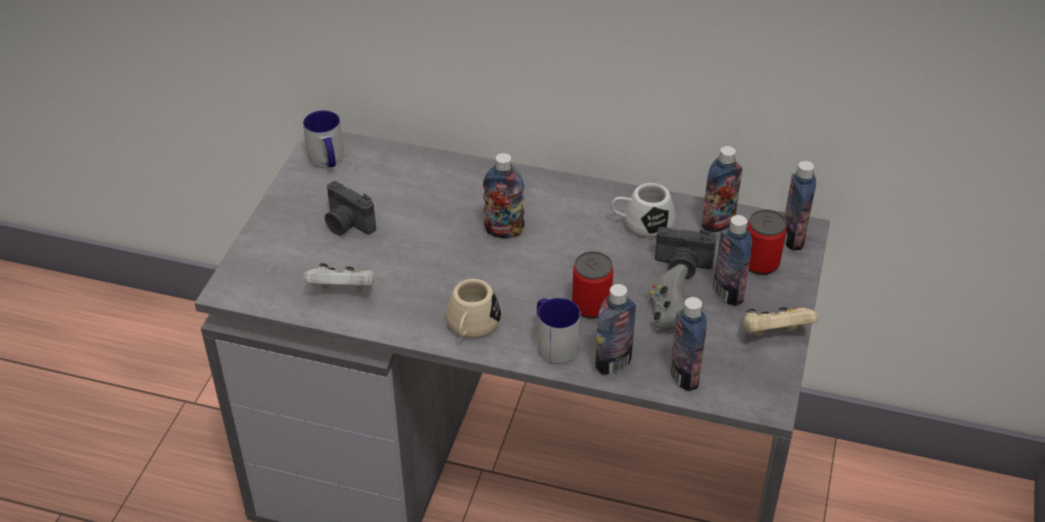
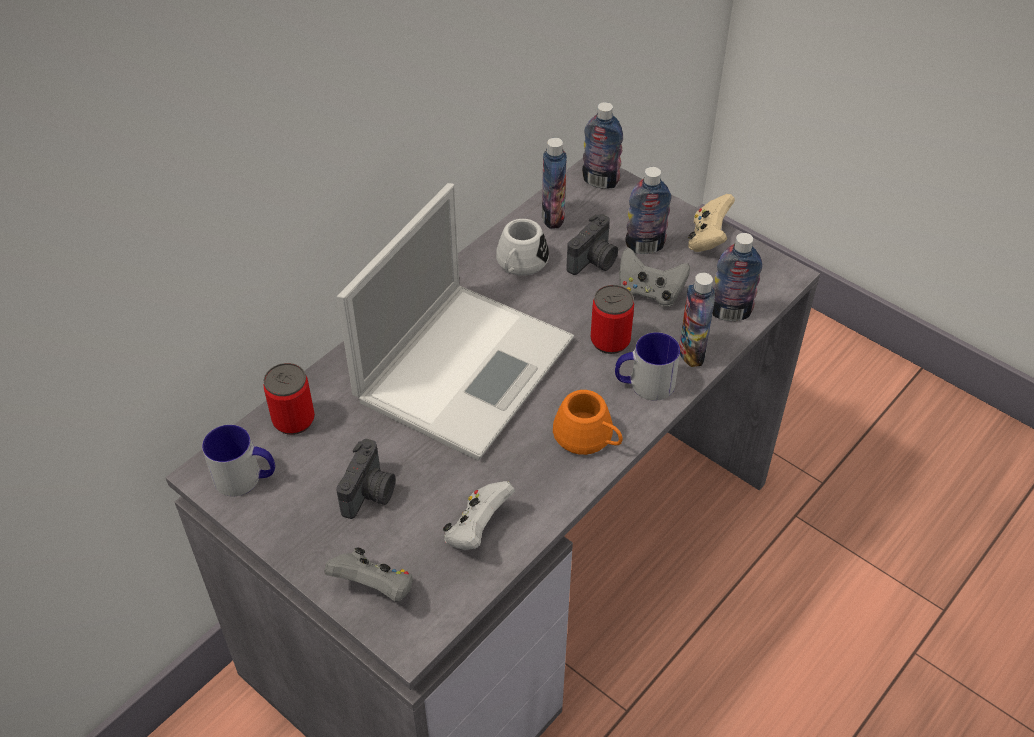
camera: 65 degrees left, 5 degrees up
camera [325,181,376,236] -> camera turned 45 degrees counterclockwise [336,439,395,519]
beige mug [446,279,501,338] -> orange mug [553,390,623,455]
bottle [483,153,525,238] -> laptop [337,183,574,461]
can [747,210,786,275] -> can moved to [264,363,315,435]
none -> grey game controller [325,547,413,601]

